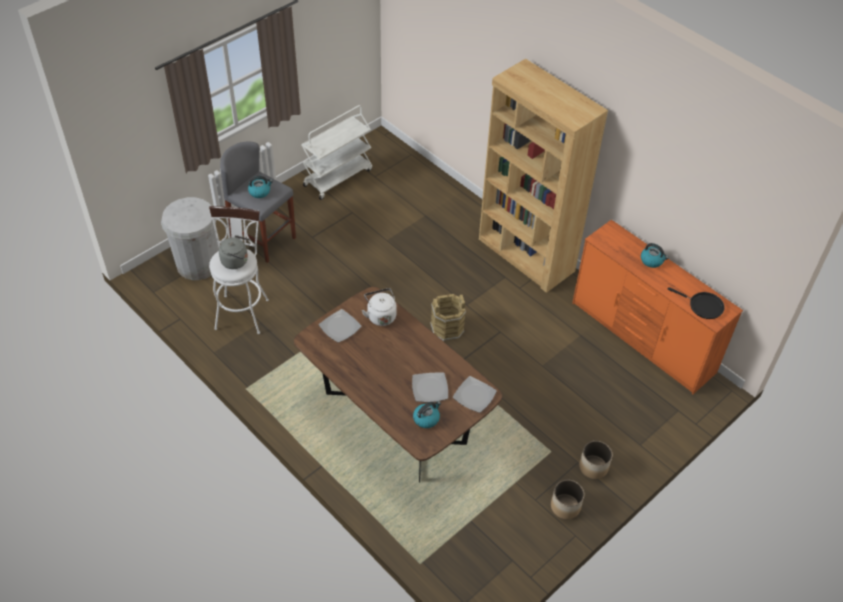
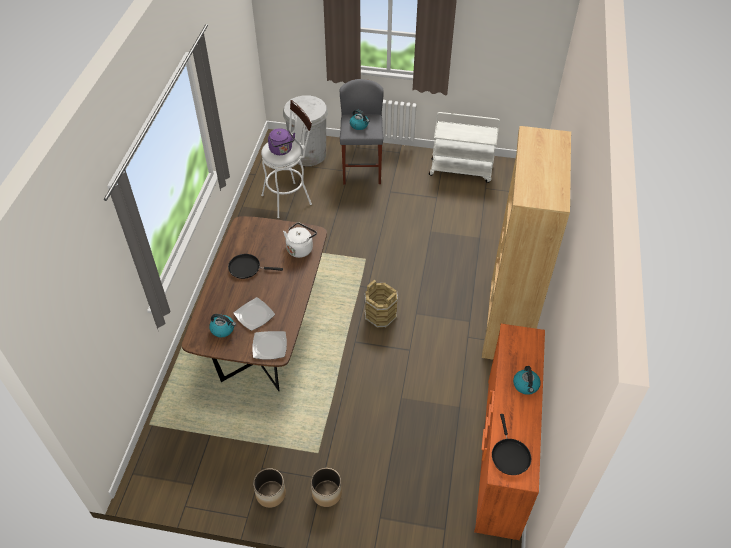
camera: 55 degrees right, 0 degrees up
grey kettle [219,235,250,269] -> purple kettle [268,128,295,155]
plate [319,309,362,343] -> none
none -> black frying pan [228,254,283,279]

